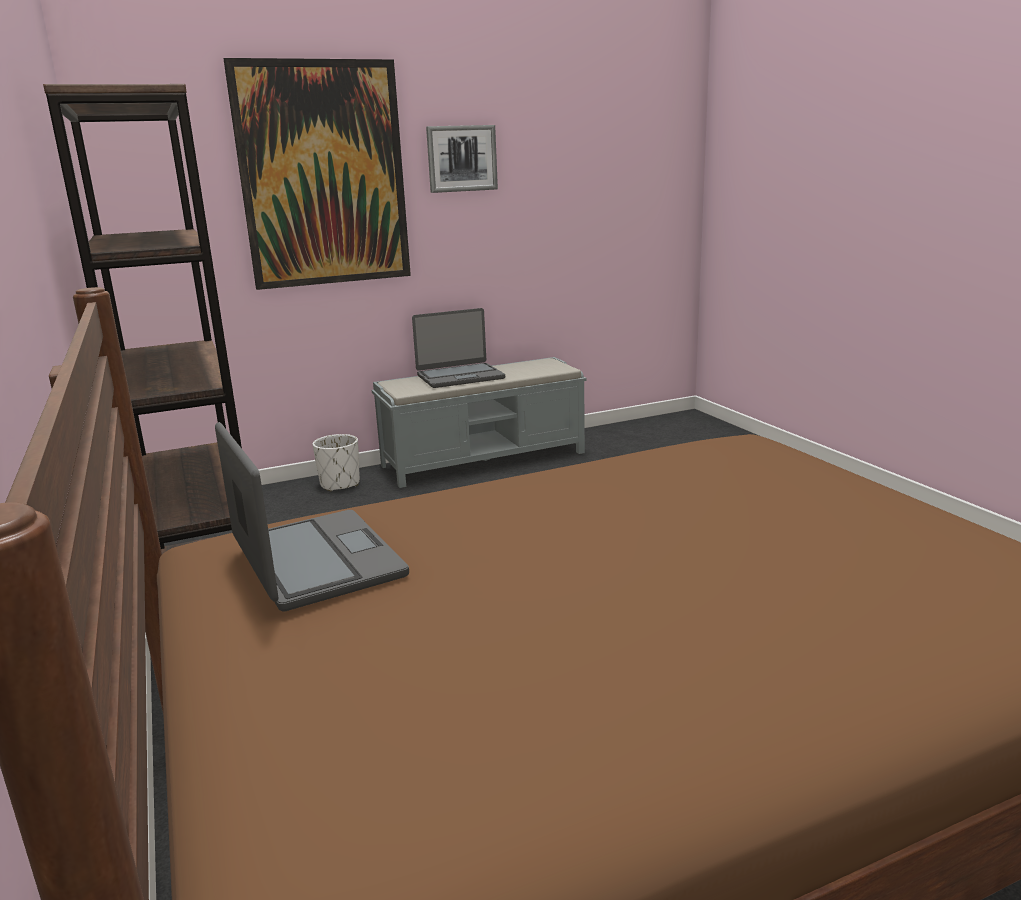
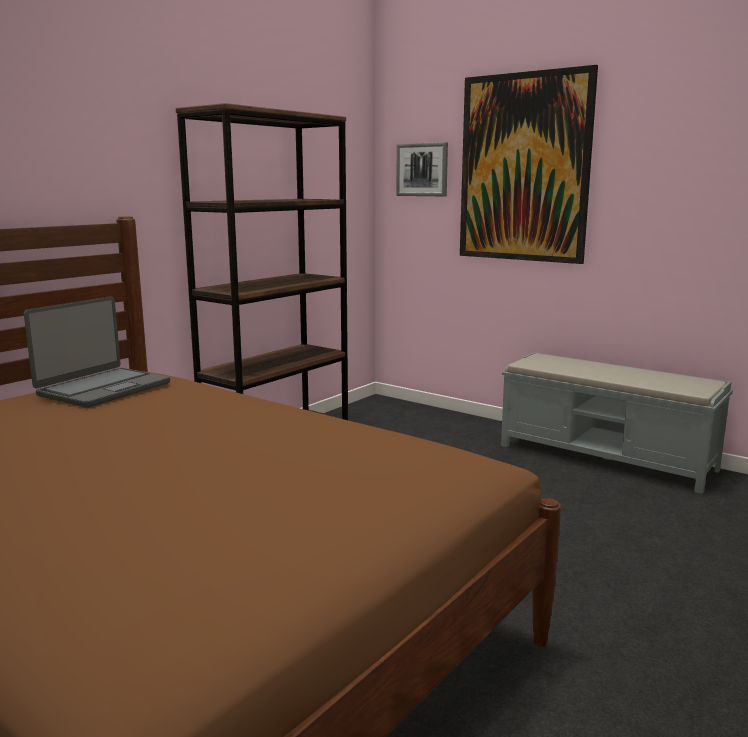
camera: 60 degrees right, 5 degrees down
white planter [313,434,360,491] -> none
laptop [412,308,505,388] -> none
picture [426,125,498,193] -> picture moved to [396,142,448,196]

